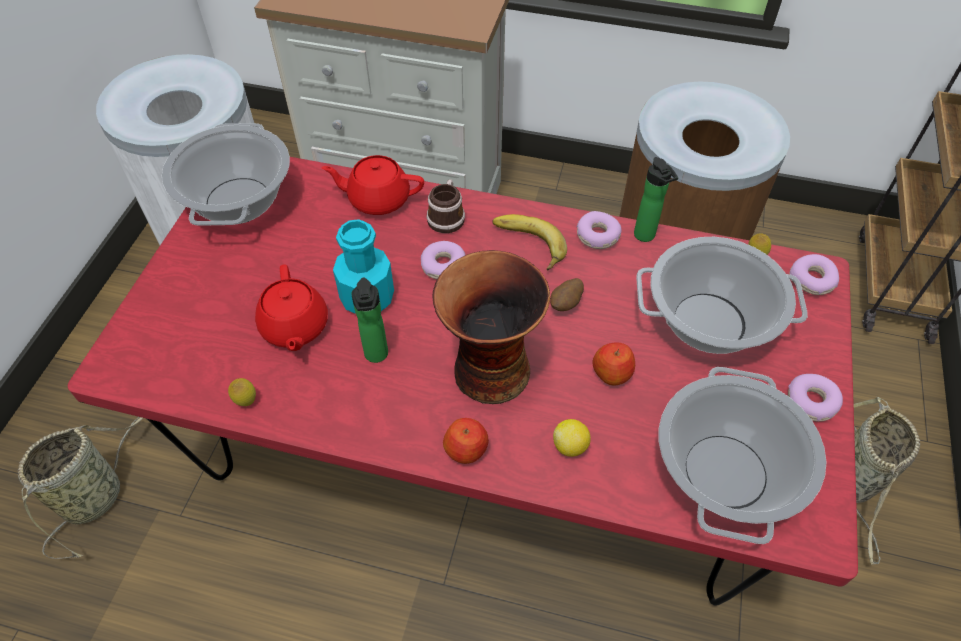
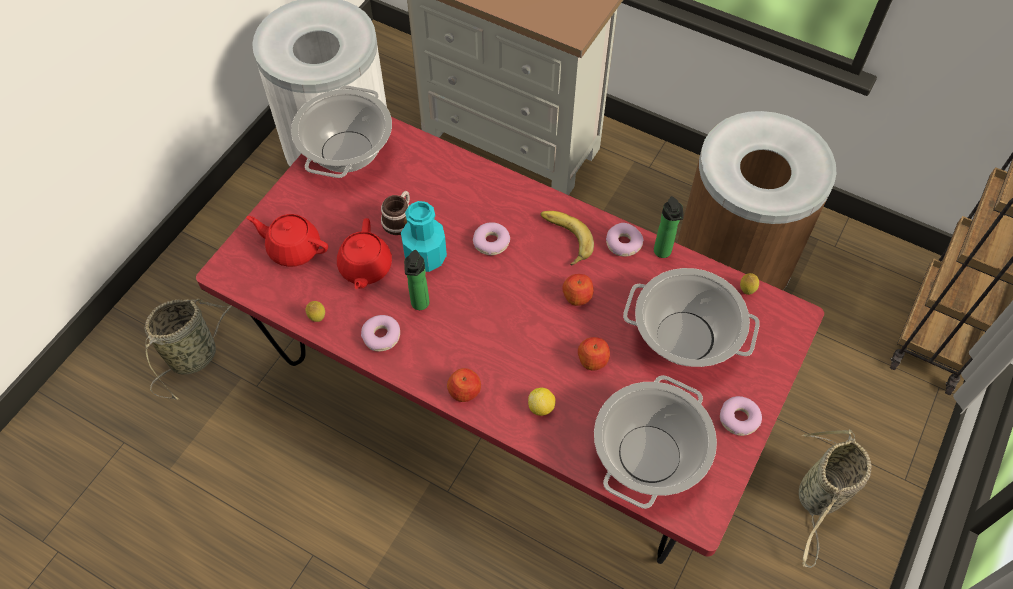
camera: 15 degrees right, 5 degrees up
red teapot [321,155,424,215] -> red teapot moved to [246,214,328,267]
mug [426,179,465,233] -> mug moved to [381,191,410,235]
vase [432,250,550,404] -> none
potato [550,278,584,311] -> apple [562,274,594,306]
donut [790,254,839,295] -> donut moved to [361,315,400,351]

